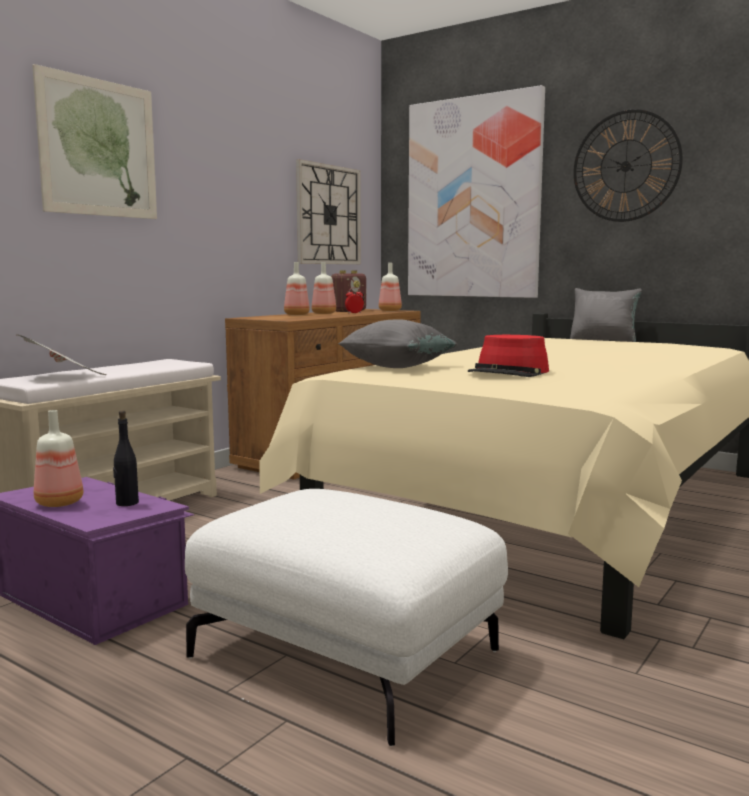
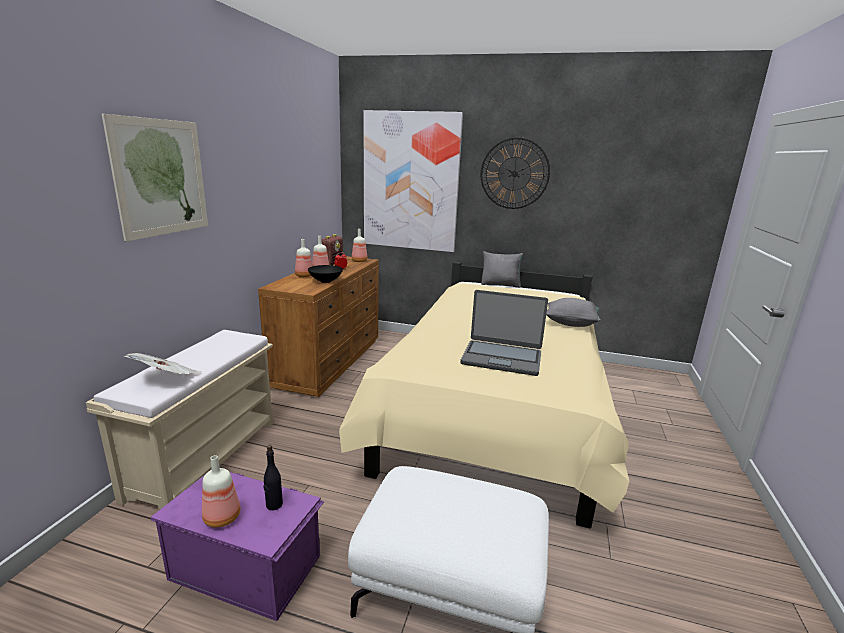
camera: 20 degrees left, 10 degrees up
wall clock [296,159,361,264] -> none
grey pillow [338,319,458,368] -> grey pillow moved to [546,298,600,327]
red hat [468,335,549,377] -> laptop [460,290,548,376]
none -> black bowl [308,265,343,283]

